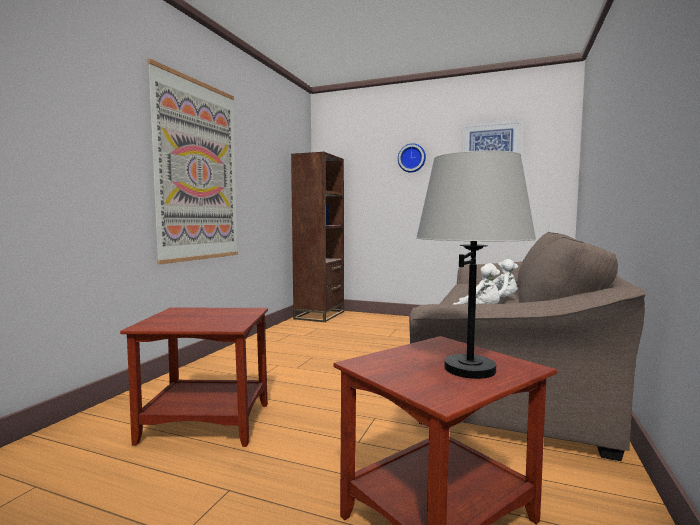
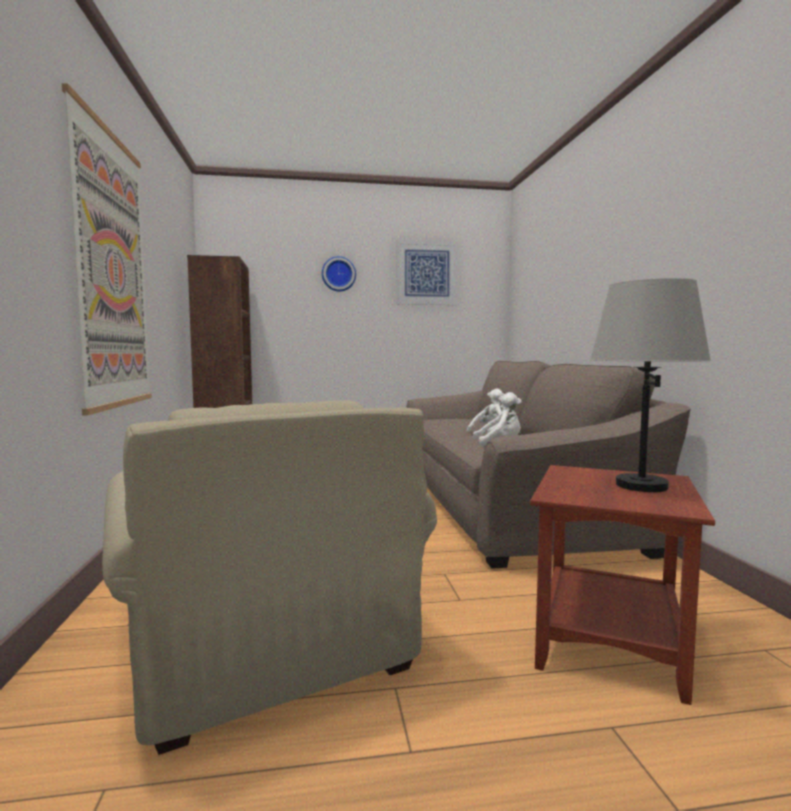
camera: 30 degrees left, 0 degrees up
brown side table [120,307,268,447] -> beige armchair [102,400,437,755]

